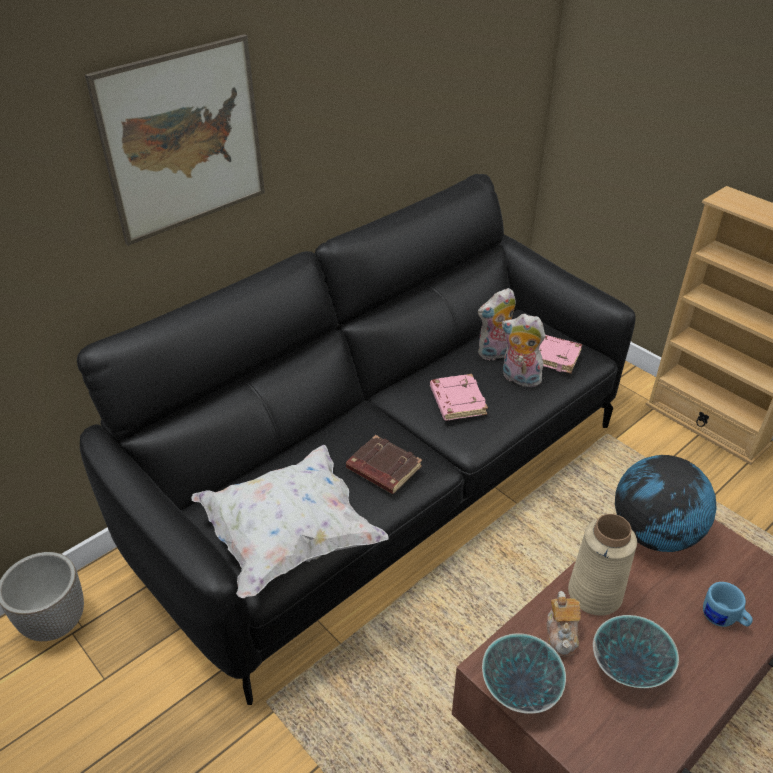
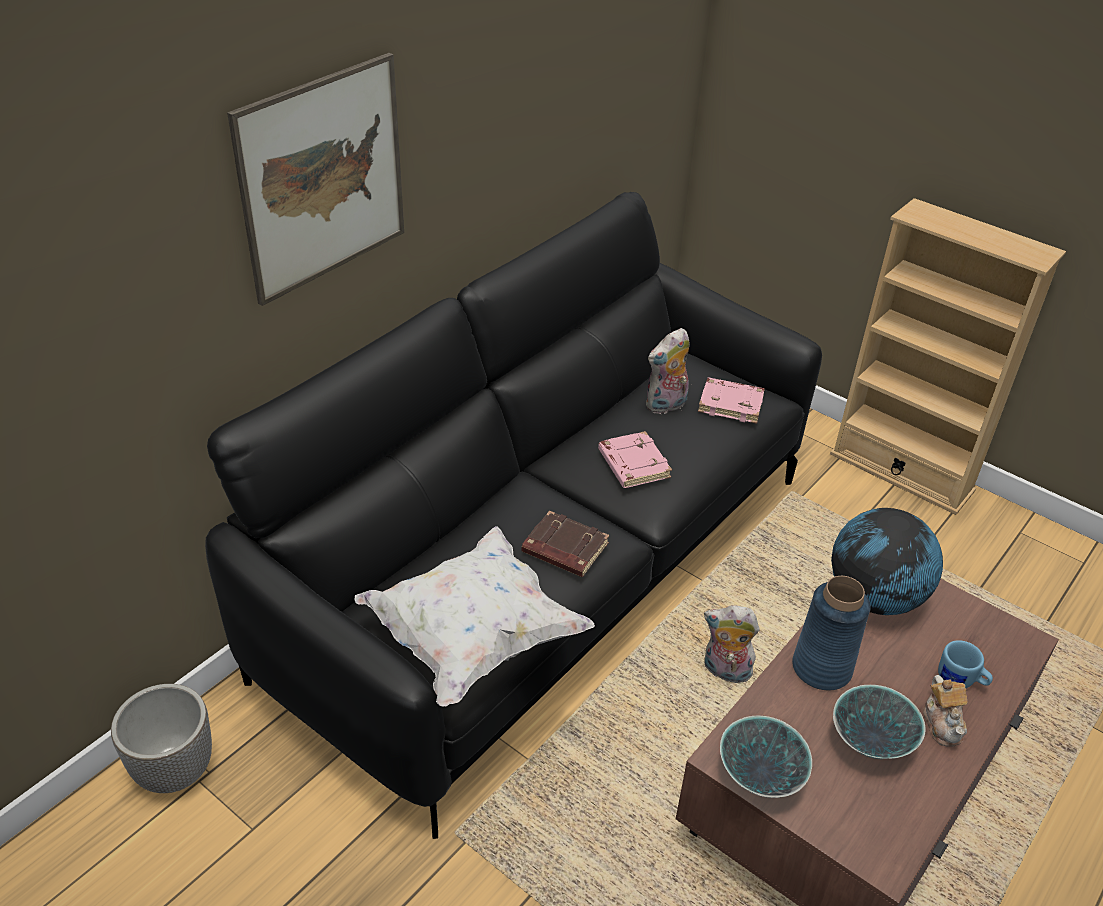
camera: 10 degrees left, 0 degrees up
plush toy [501,314,546,389] -> plush toy moved to [704,605,760,683]
teapot [547,591,581,657] -> teapot moved to [923,675,968,747]
beige vase [568,514,637,616] -> blue vase [792,576,871,690]

